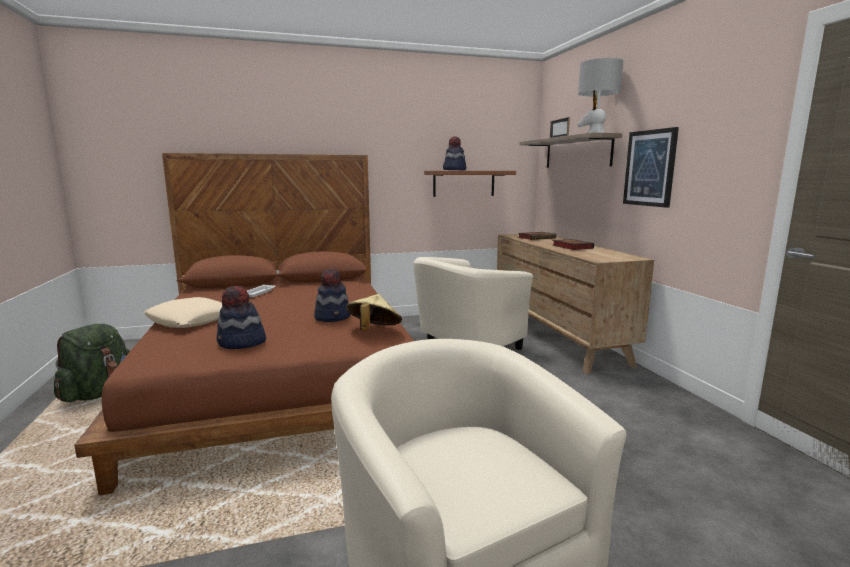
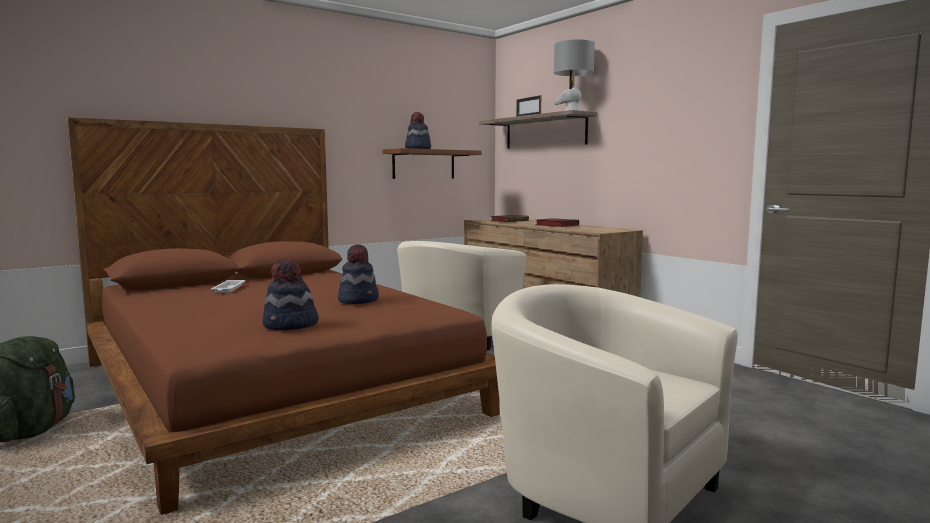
camera: 20 degrees left, 5 degrees down
beige pillow [144,297,222,328] -> none
beige hat [346,294,402,331] -> none
picture [623,127,679,208] -> none

